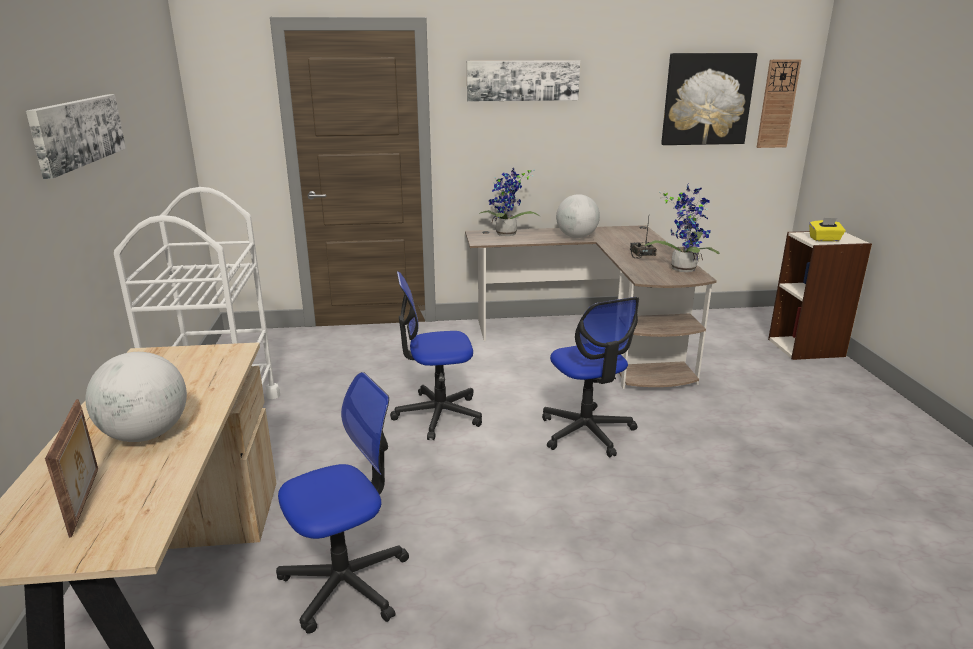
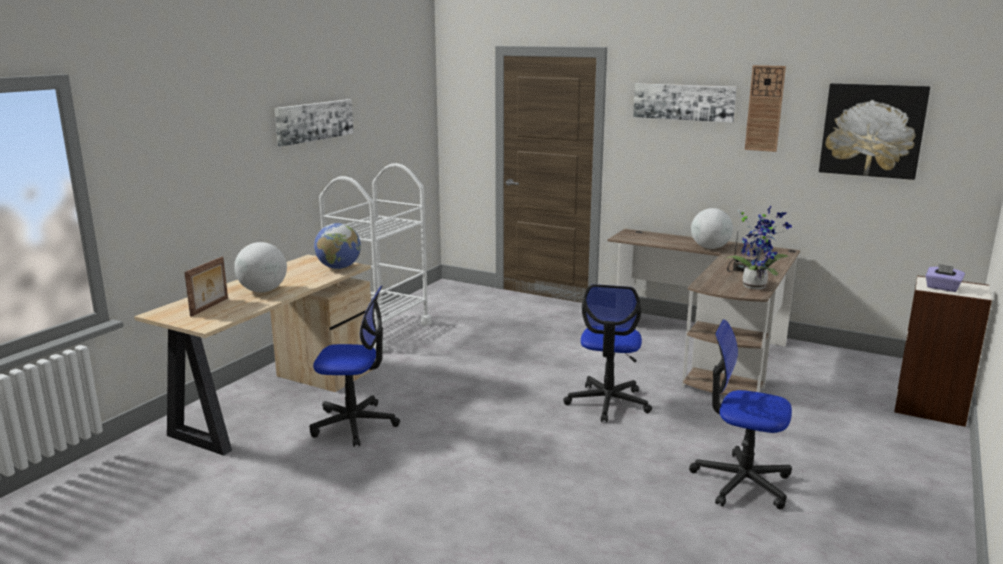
camera: 35 degrees right, 5 degrees down
office chair [390,271,482,440] -> office chair moved to [689,319,792,509]
potted plant [480,169,541,236] -> none
wall clock [756,60,801,148] -> wall clock moved to [745,65,786,152]
yellow tissue box [809,218,846,241] -> purple tissue box [925,264,965,292]
none -> globe [314,223,361,269]

